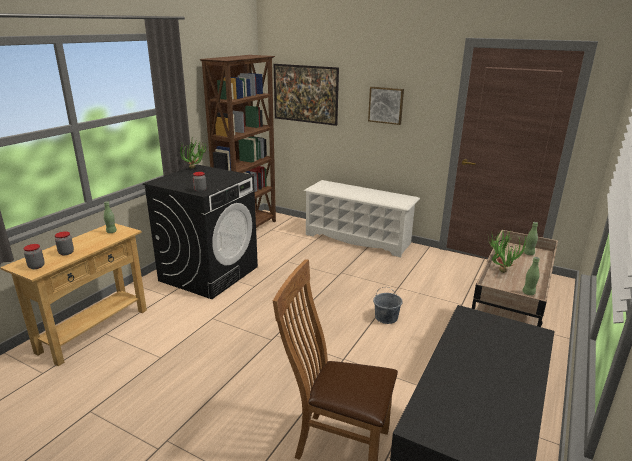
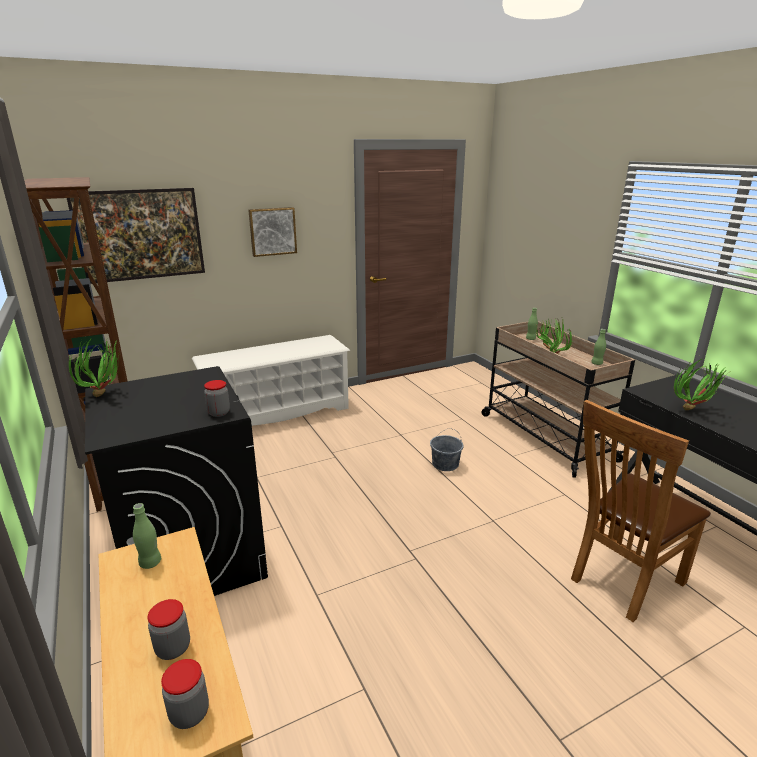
camera: 55 degrees left, 0 degrees up
none -> potted plant [674,358,728,410]

